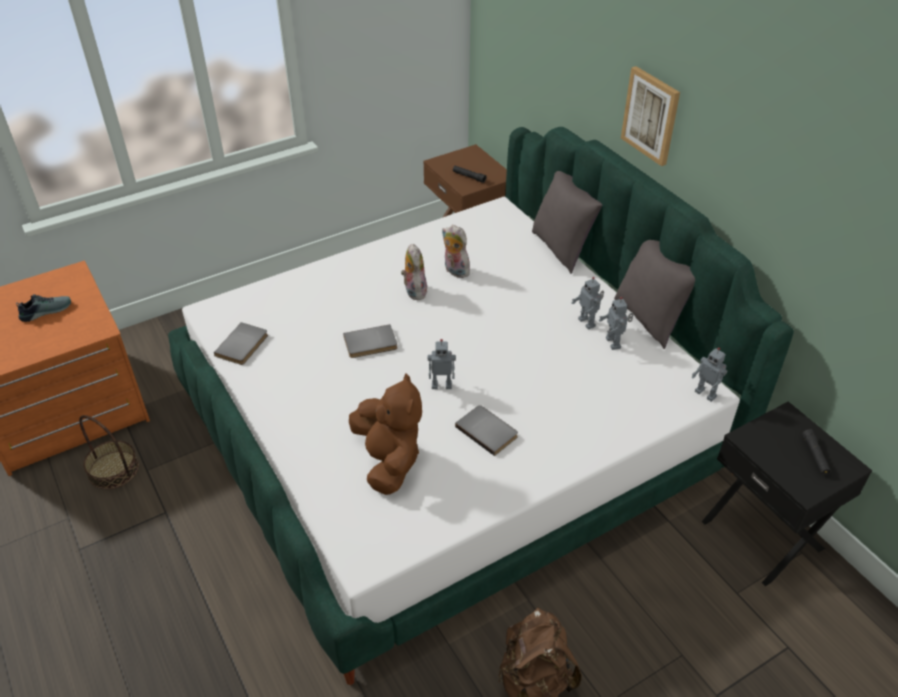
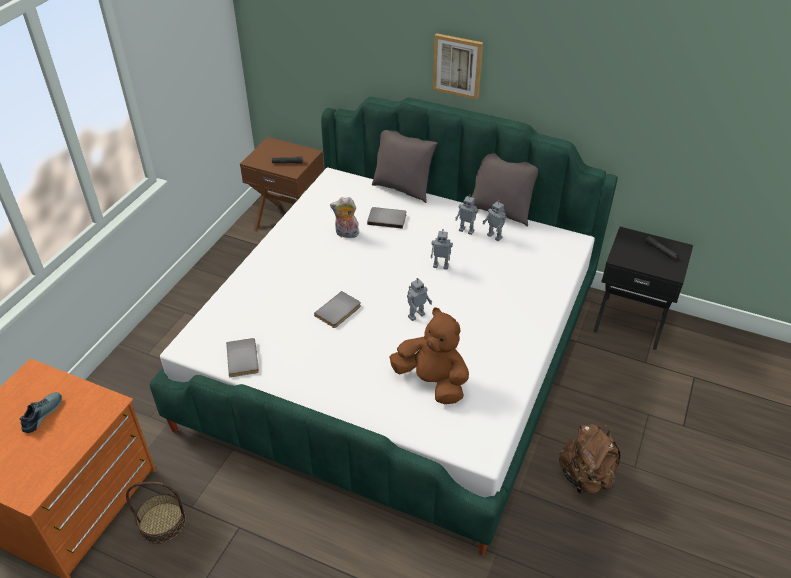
camera: 35 degrees left, 0 degrees up
plush toy [401,244,427,300] -> none
grey book [455,405,518,456] -> grey book moved to [367,207,406,229]
toy robot [691,348,728,402] -> toy robot moved to [431,229,453,270]

